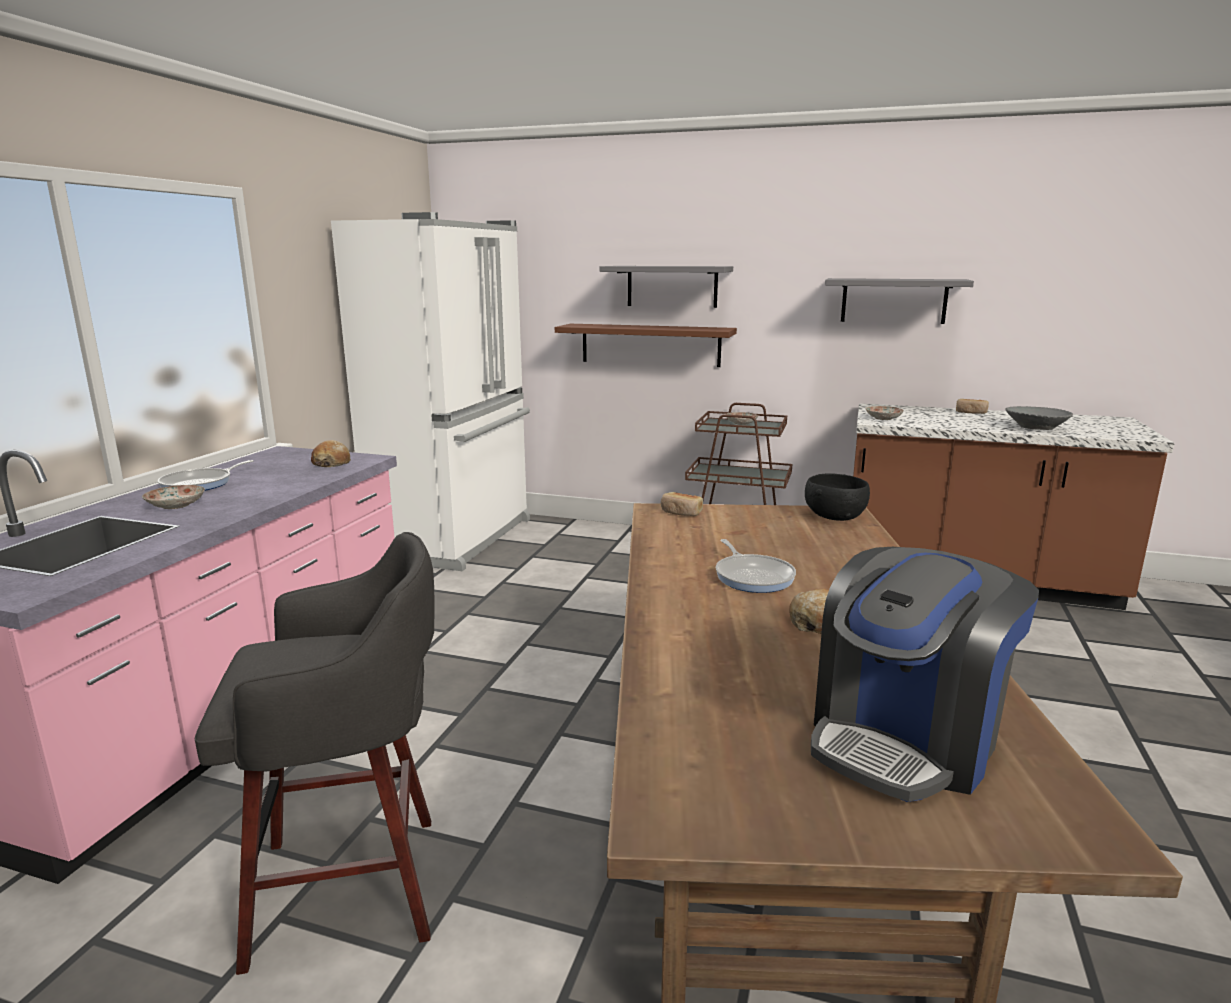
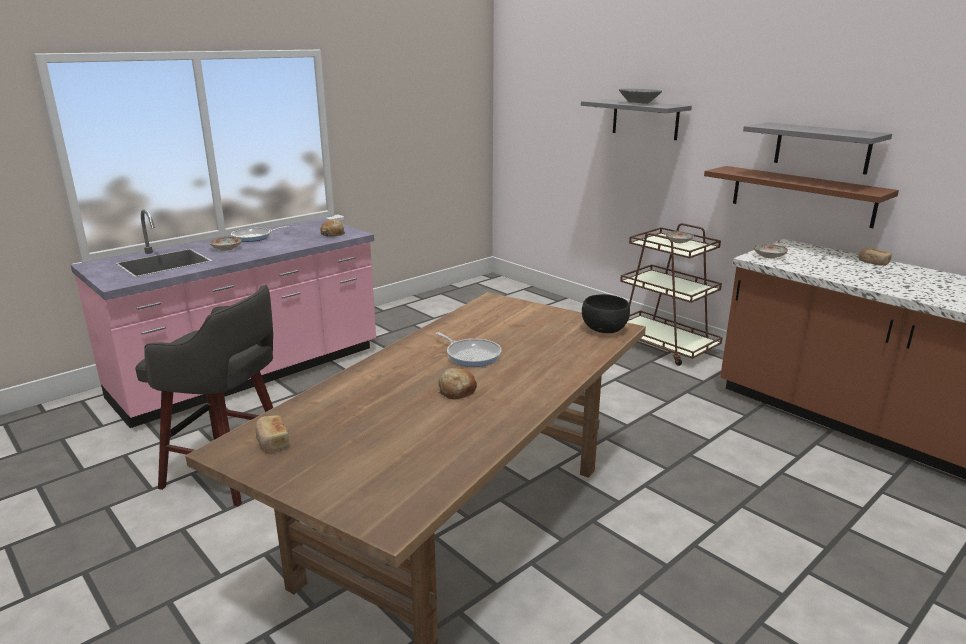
camera: 30 degrees right, 5 degrees up
white fridge [331,212,530,571] -> none
brown shelf [555,324,737,367] -> brown shelf moved to [704,166,899,228]
bread [661,492,703,516] -> bread moved to [255,416,289,452]
frying pan [716,539,796,593] -> frying pan turned 60 degrees counterclockwise [435,332,502,367]
coffee machine [811,547,1039,802] -> none
grey bowl [1005,406,1073,430] -> grey bowl moved to [619,89,662,104]

